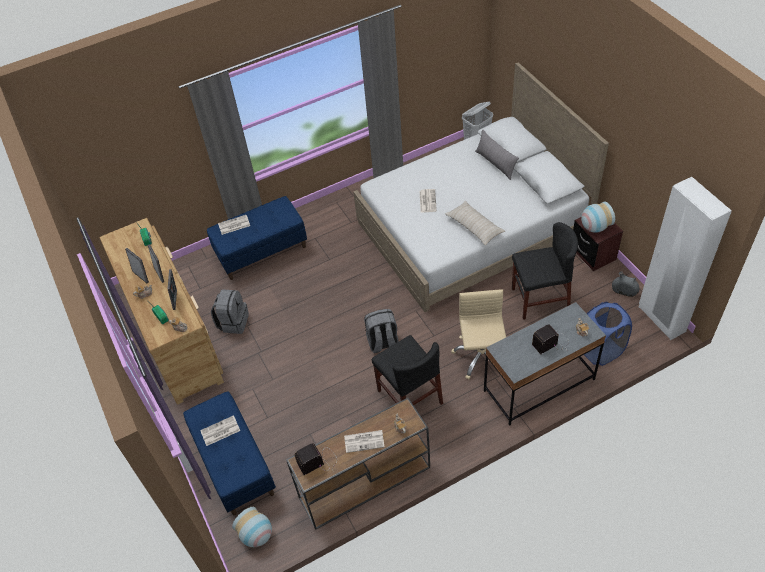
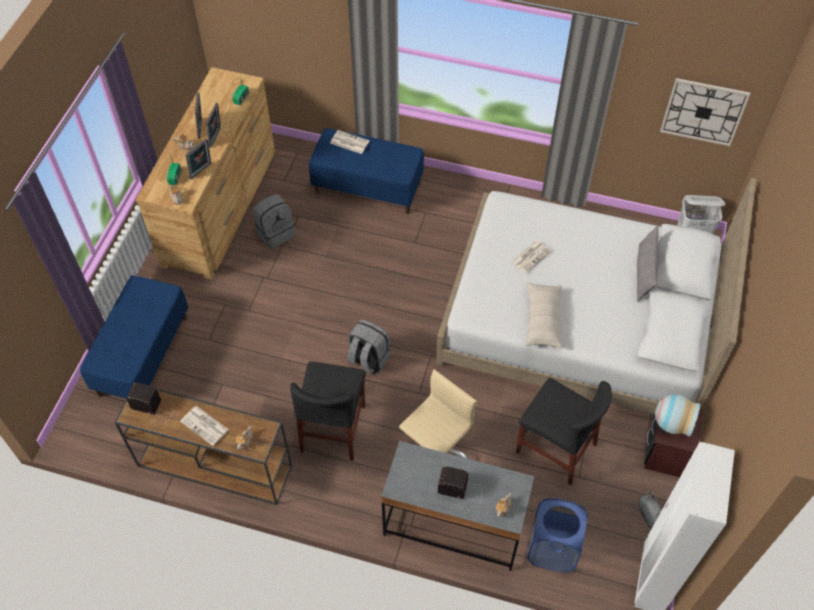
camera: 40 degrees right, 5 degrees up
newspaper [200,415,240,446] -> none
vase [232,507,272,547] -> none
none -> wall clock [660,78,750,146]

